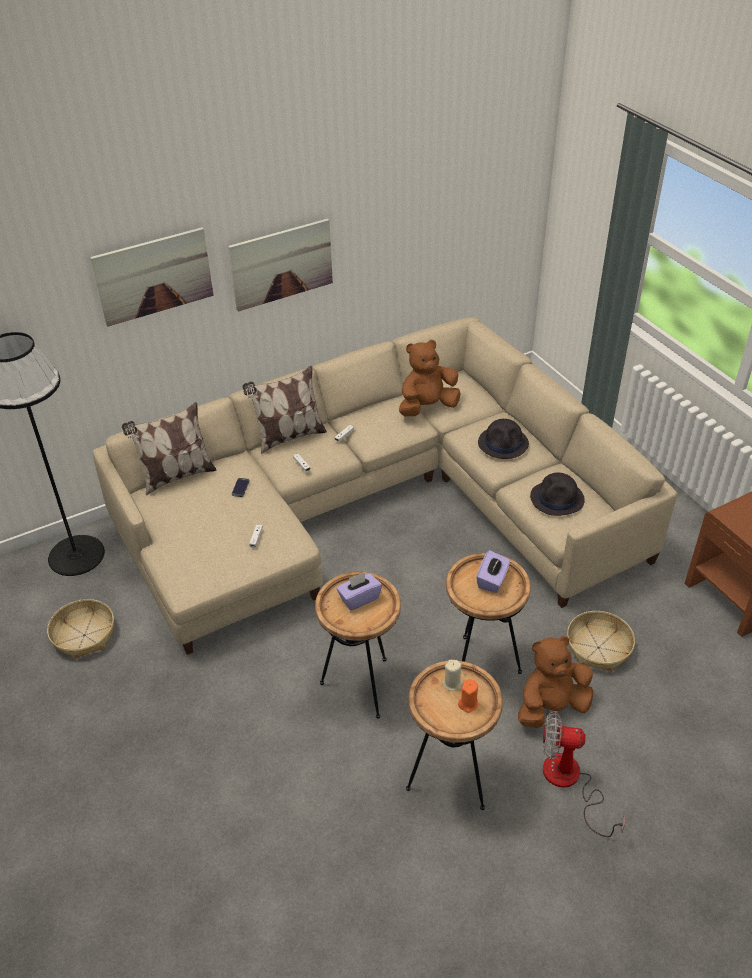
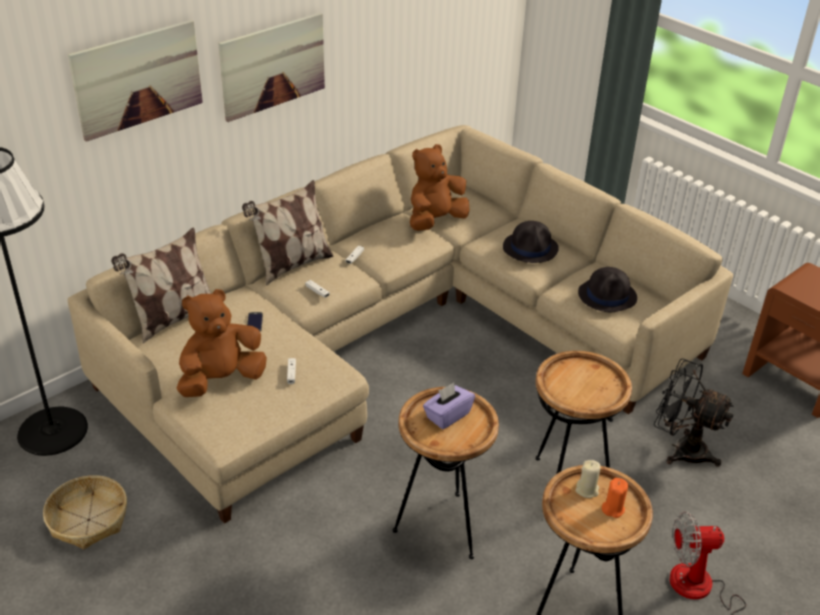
camera: 15 degrees left, 5 degrees down
purple tissue box [477,550,510,593] -> none
brown plush toy [518,636,593,728] -> brown plush toy moved to [176,289,267,397]
basket [567,611,635,672] -> black fan [654,358,734,467]

